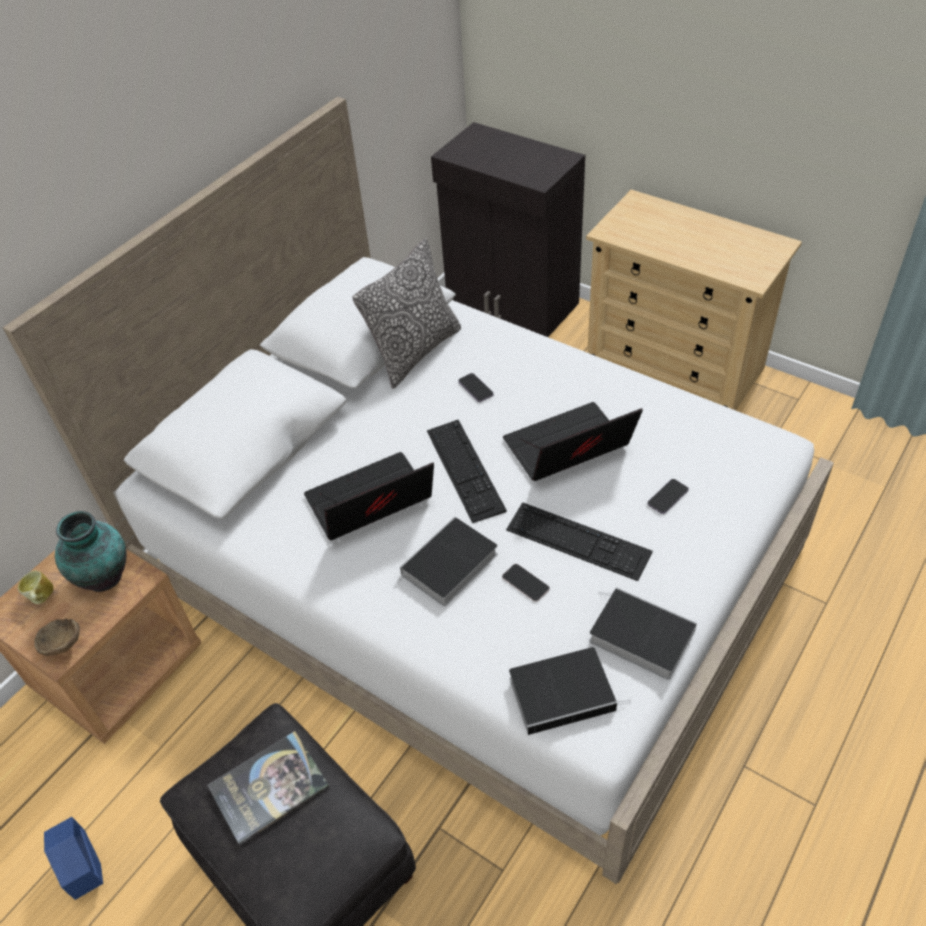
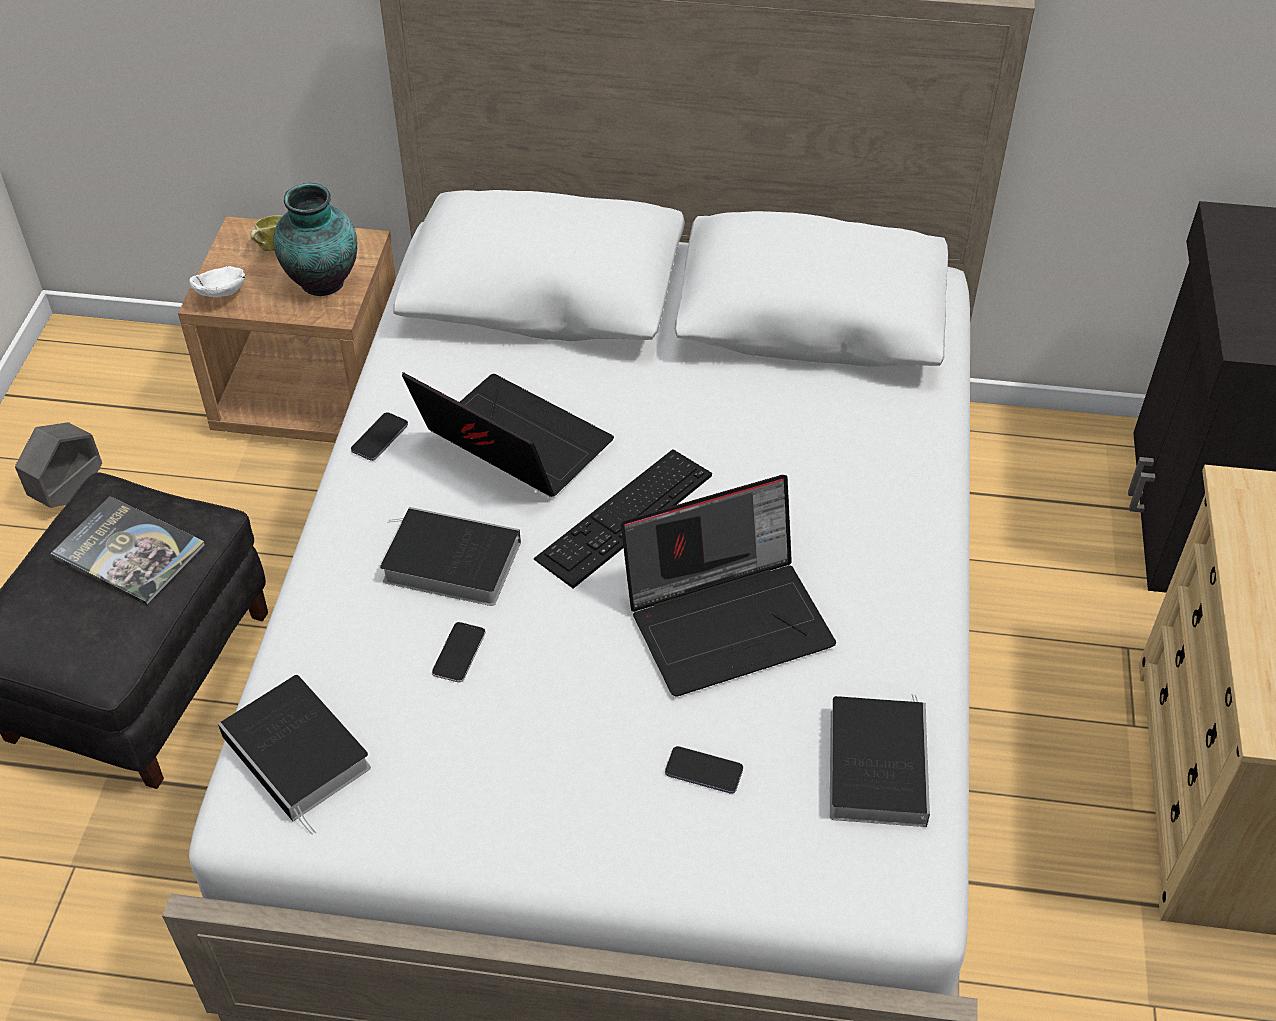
camera: 60 degrees right, 0 degrees up
brown bowl [34,619,80,656] -> white bowl [189,266,246,297]
blue planter [44,817,103,900] -> grey planter [15,422,102,508]
pillow [352,238,461,389] -> none
phone [458,373,494,402] -> phone moved to [351,412,408,461]
laptop [503,402,643,481] -> laptop turned 120 degrees clockwise [621,475,836,697]
keyboard [506,502,653,581] -> none
book [589,587,697,680] -> book moved to [830,694,930,827]

